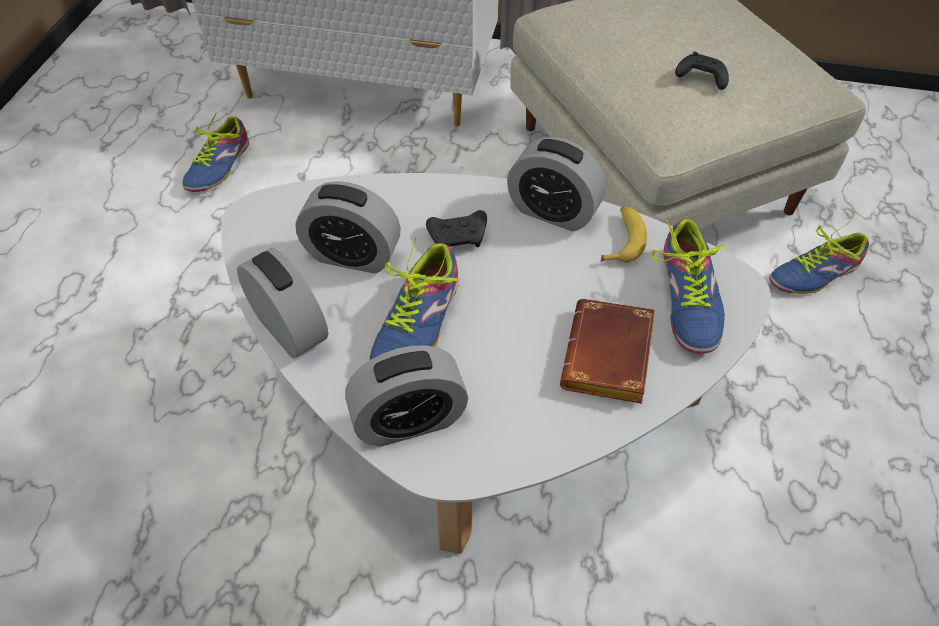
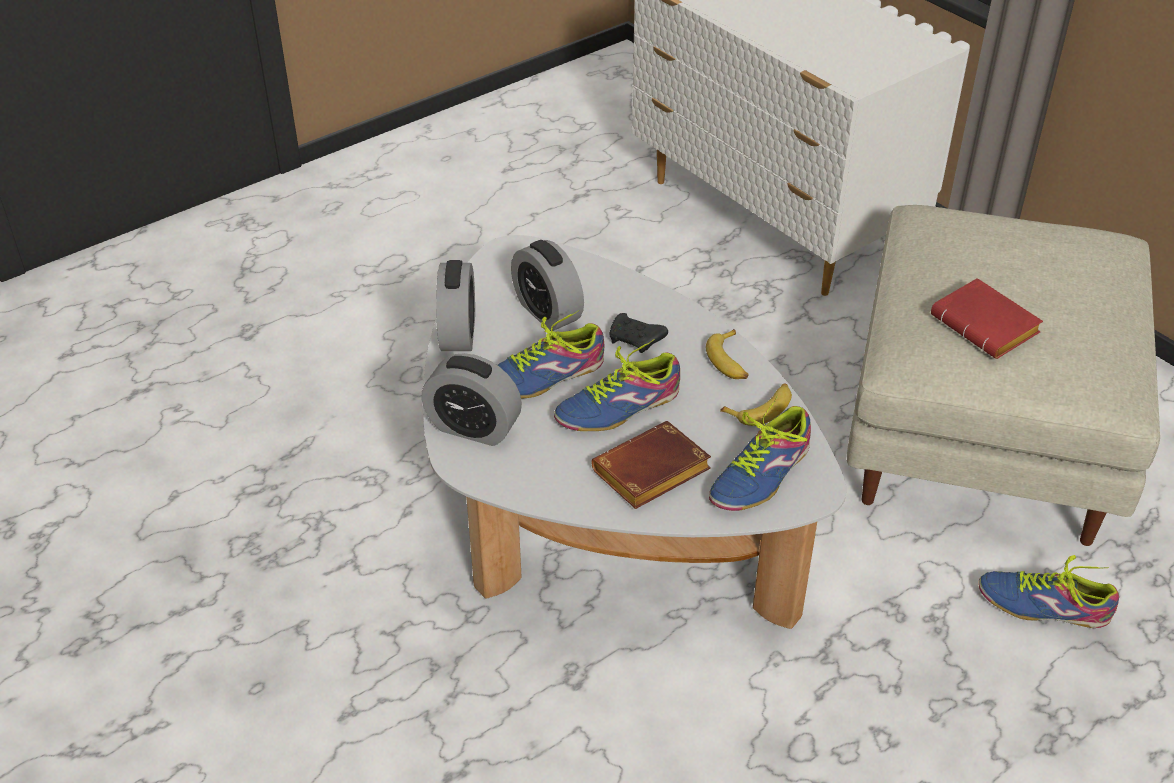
camera: 40 degrees right, 10 degrees down
shoe [182,112,249,192] -> shoe moved to [554,339,680,431]
alarm clock [507,137,606,231] -> banana [706,329,748,379]
black game controller [675,51,729,90] -> red book [931,278,1043,359]

